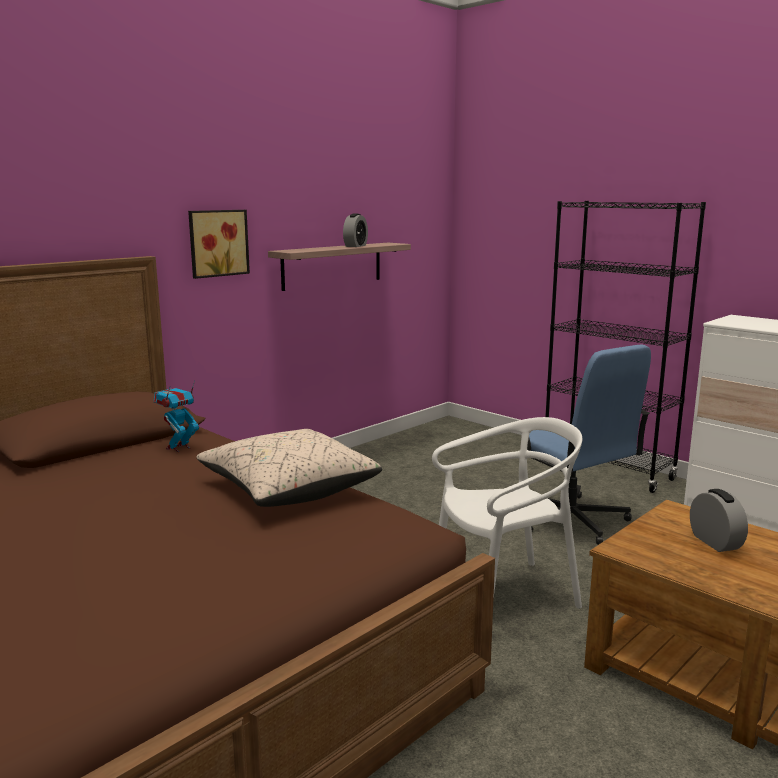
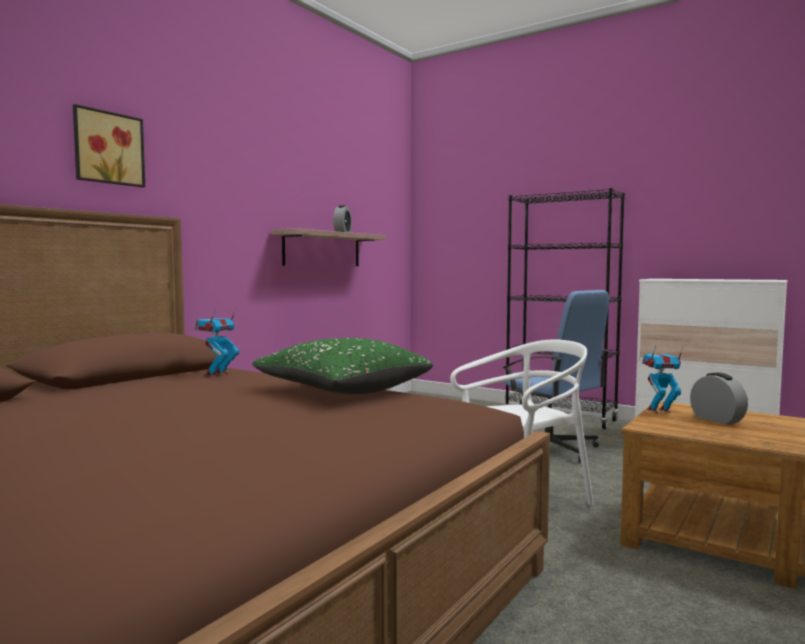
camera: 10 degrees left, 10 degrees down
picture [188,210,250,279] -> picture moved to [73,104,145,187]
beige pillow [197,429,382,507] -> green pillow [252,338,433,394]
none -> toy robot [642,346,683,414]

